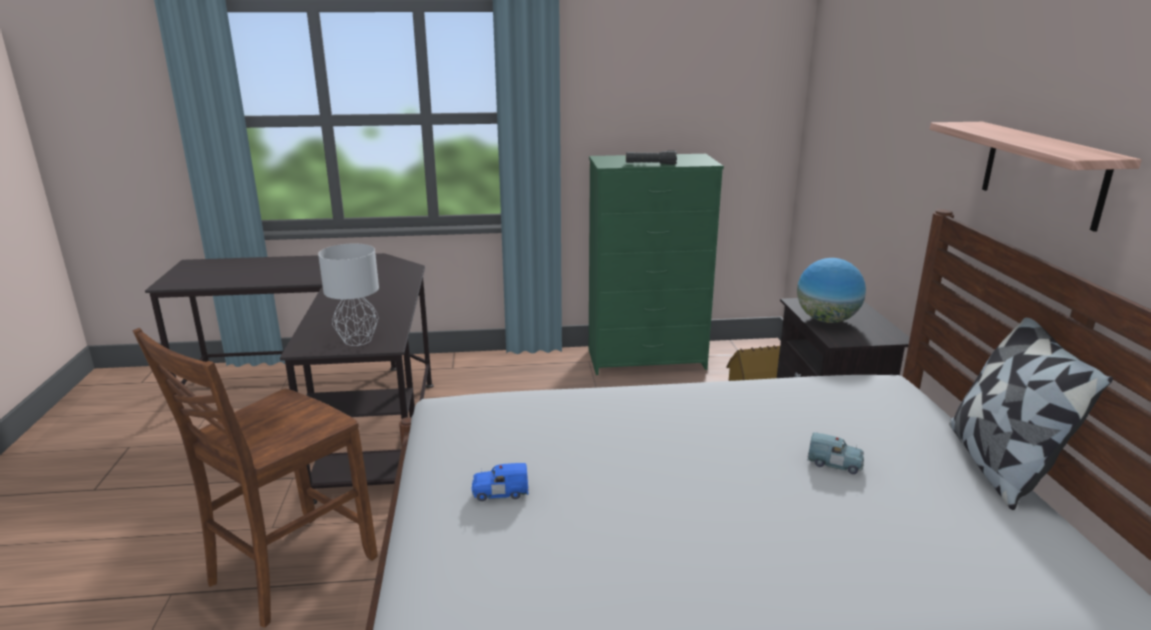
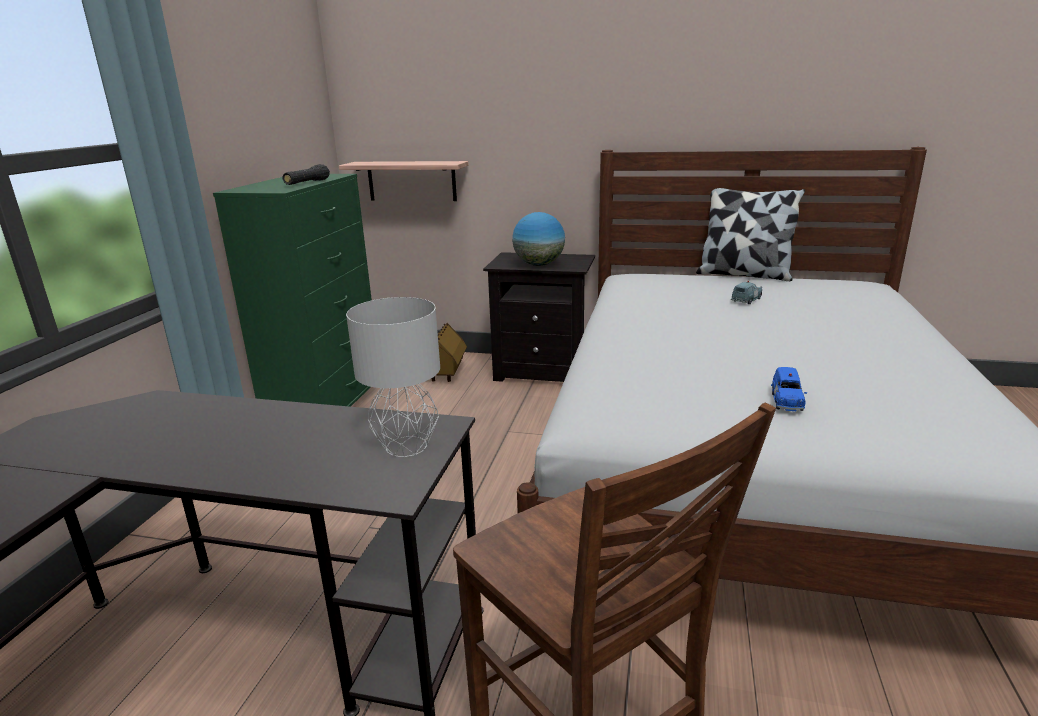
camera: 70 degrees left, 0 degrees up
shelf [930,122,1142,232] -> shelf moved to [339,161,468,201]

